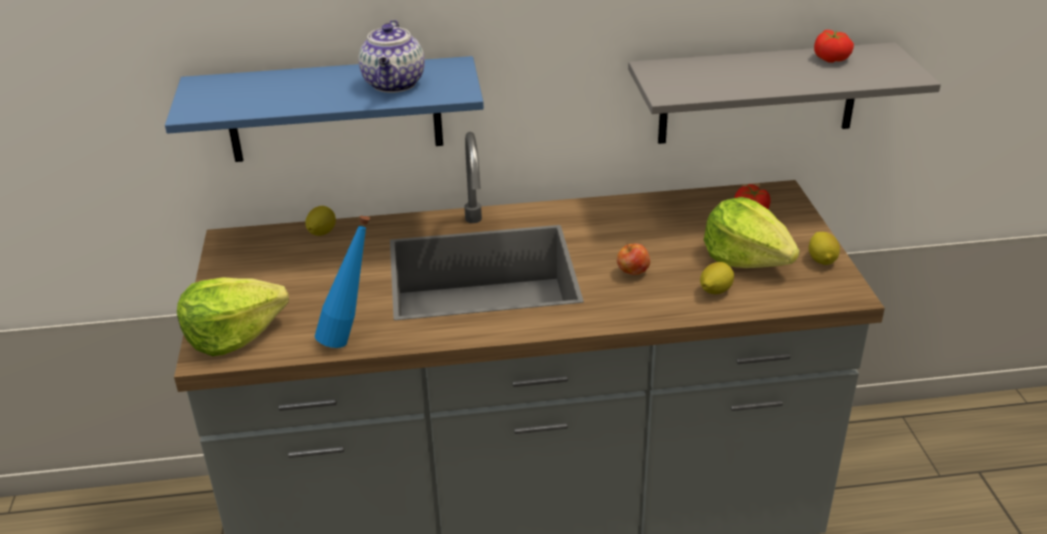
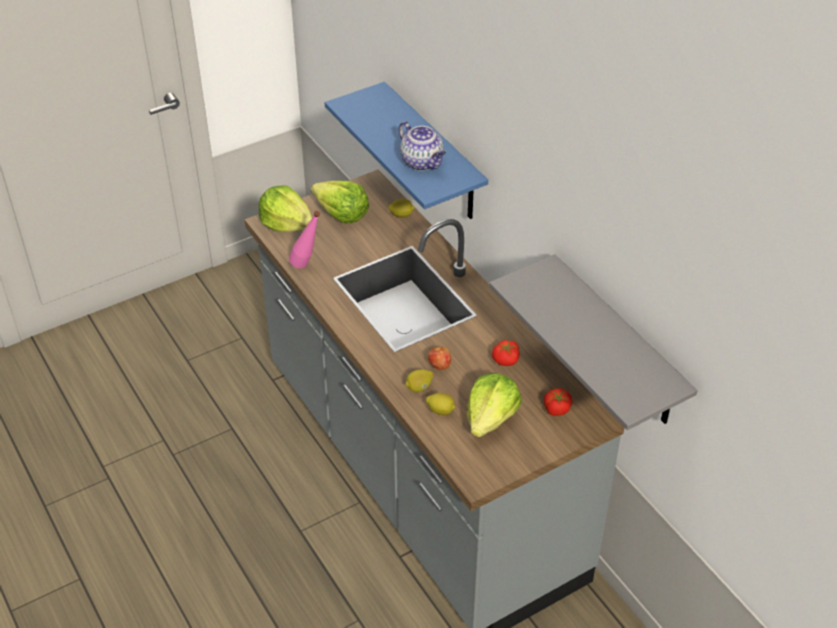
camera: 65 degrees right, 10 degrees up
blue bottle [315,215,370,348] -> pink bottle [289,211,320,268]
teapot [358,20,425,93] -> teapot turned 105 degrees counterclockwise [399,121,446,171]
lemon [809,232,840,265] -> lemon moved to [405,369,433,392]
tomato [814,30,854,63] -> tomato moved to [492,340,520,366]
none -> lettuce [311,181,369,224]

